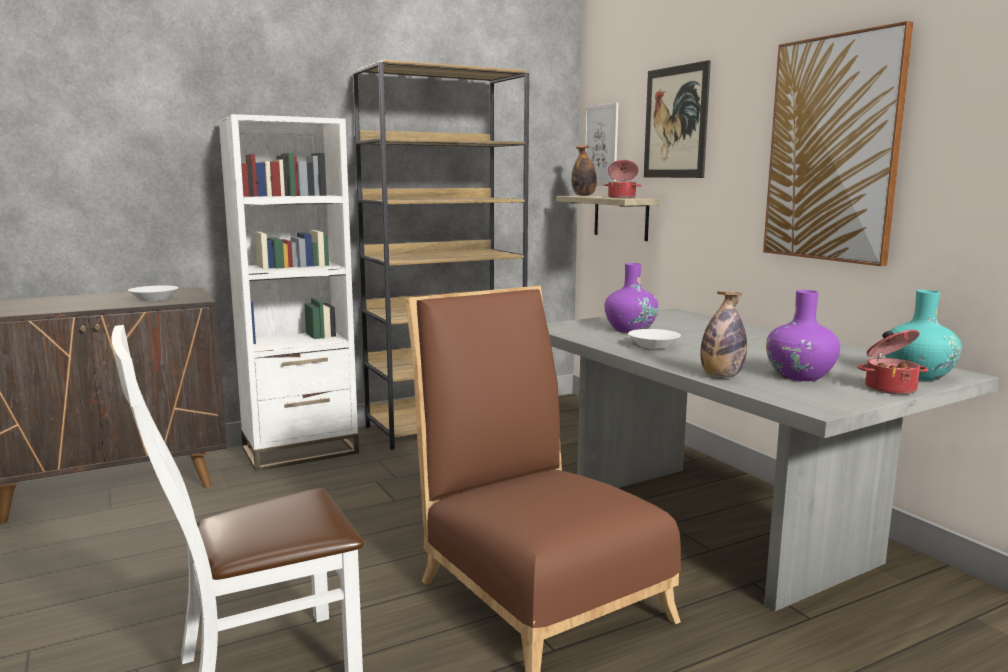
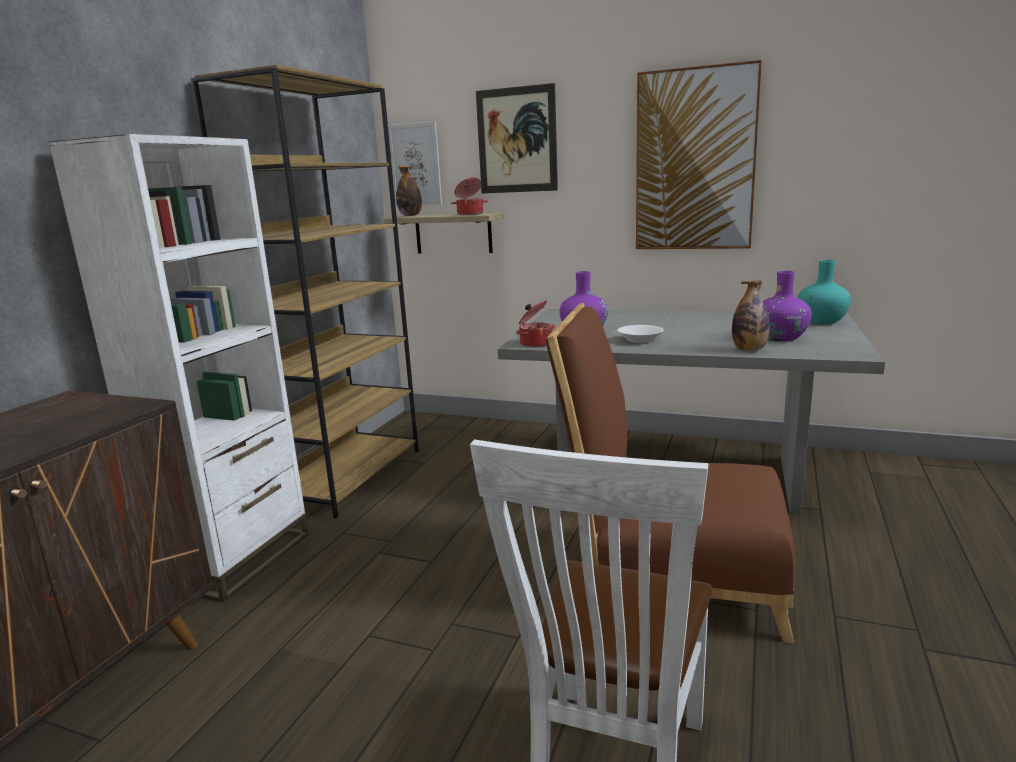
camera: 40 degrees left, 5 degrees up
white bowl [128,285,178,301] -> none
cooking pot [857,330,928,395] -> cooking pot moved to [516,300,555,347]

